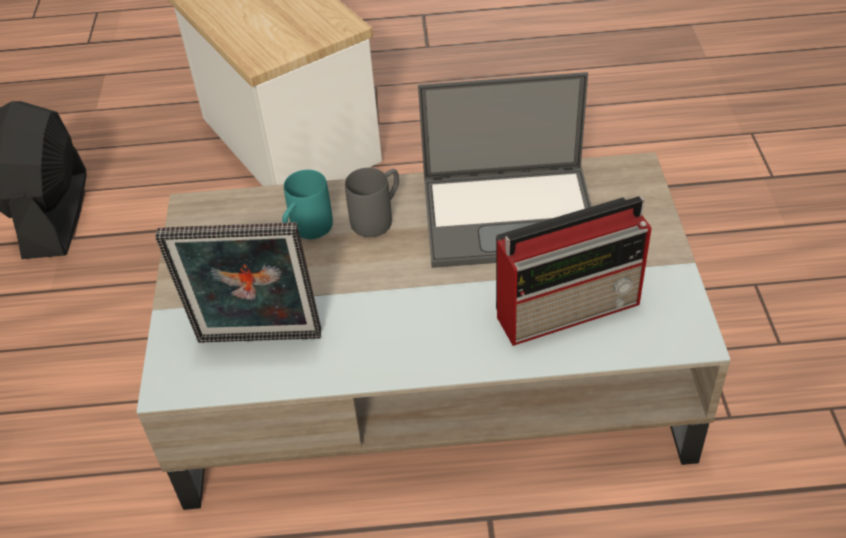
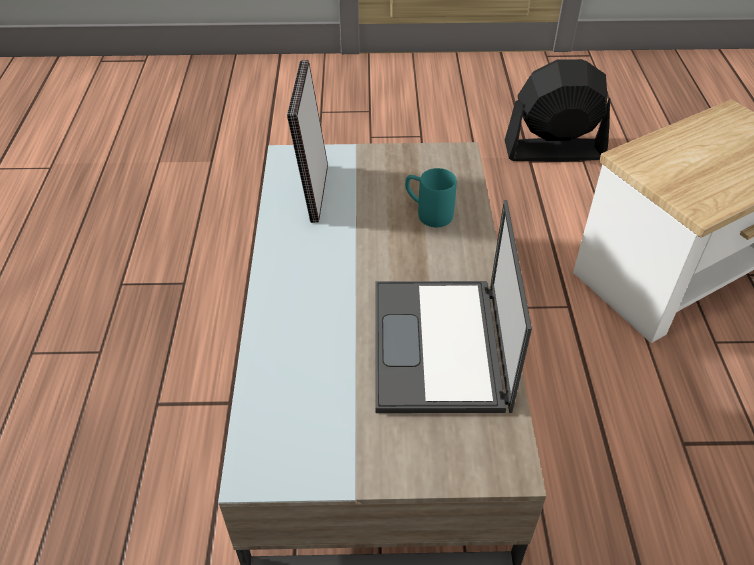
camera: 90 degrees right, 0 degrees up
grey mug [345,168,399,237] -> none
radio [496,196,651,346] -> none

